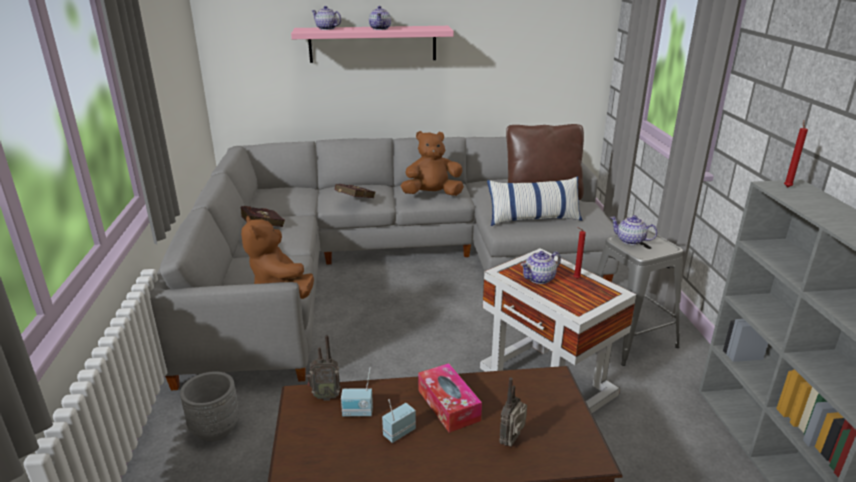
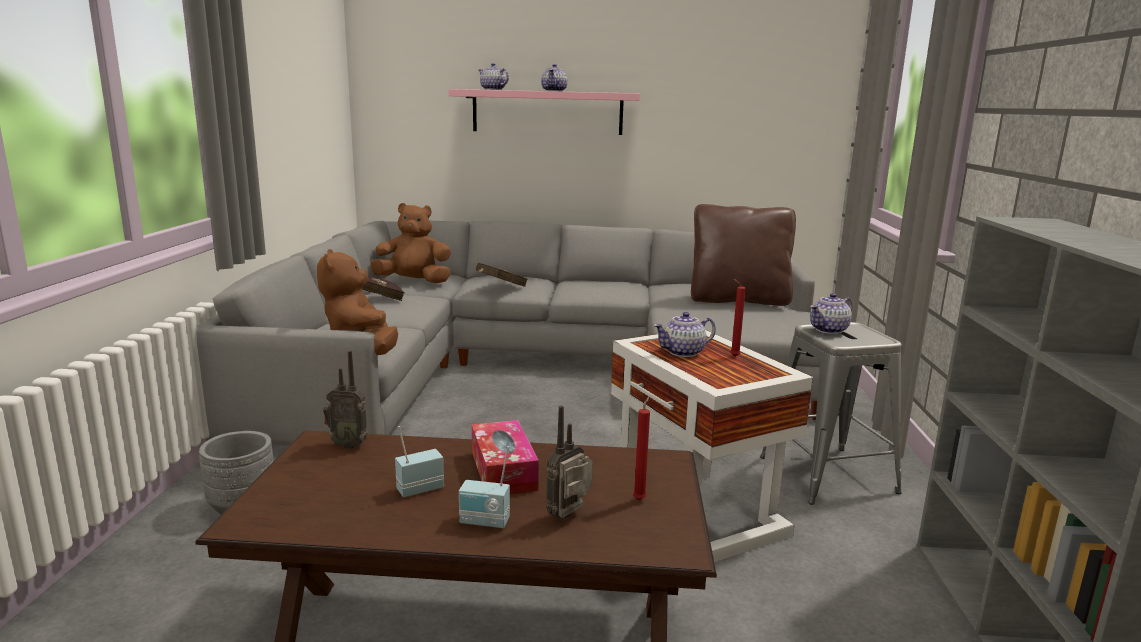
camera: 10 degrees right, 10 degrees down
radio [341,368,373,416] -> radio moved to [459,446,510,528]
brown plush toy [401,131,464,196] -> brown plush toy moved to [371,203,451,284]
pillow [487,176,582,226] -> none
teapot [610,215,658,245] -> teapot turned 75 degrees counterclockwise [810,293,852,334]
red candle [784,120,808,187] -> red candle moved to [633,397,650,501]

